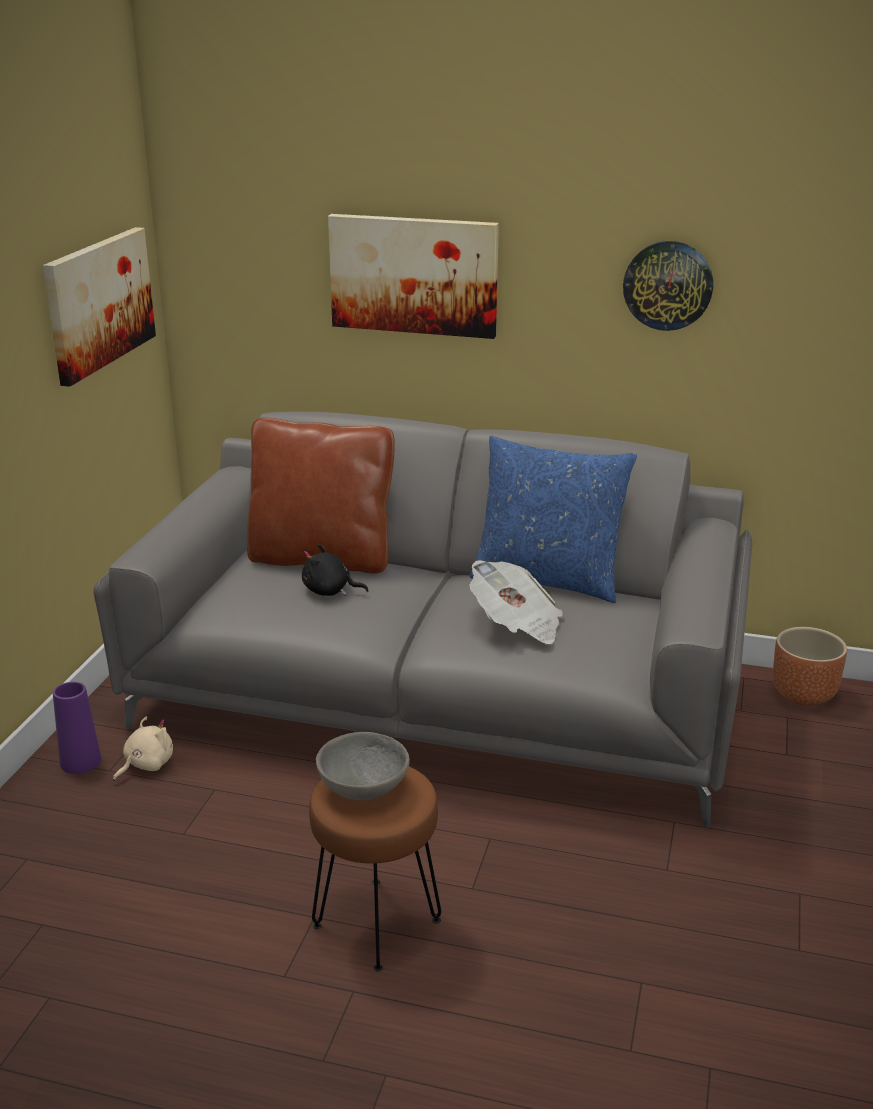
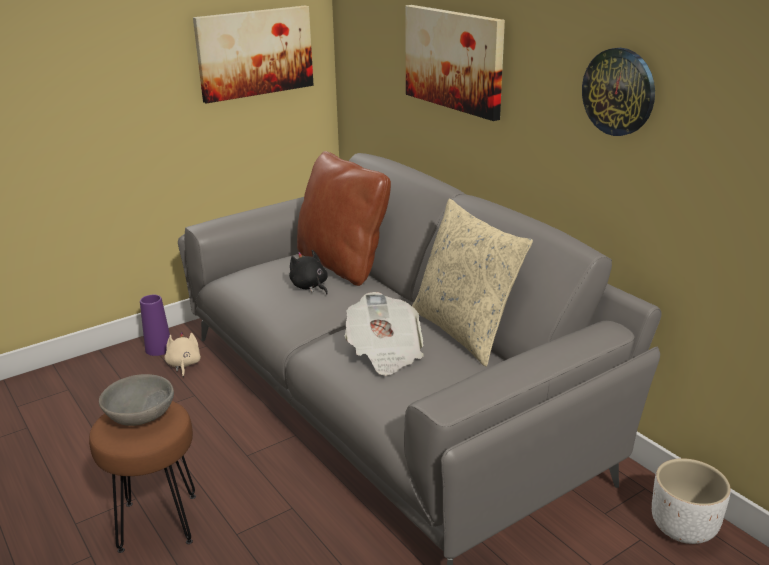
camera: 40 degrees right, 0 degrees up
beige plush toy [113,716,173,781] -> beige plush toy turned 90 degrees counterclockwise [165,332,201,377]
blue pillow [470,436,637,603] -> beige pillow [412,199,533,367]
brown planter [773,627,847,705] -> white planter [652,458,731,544]

